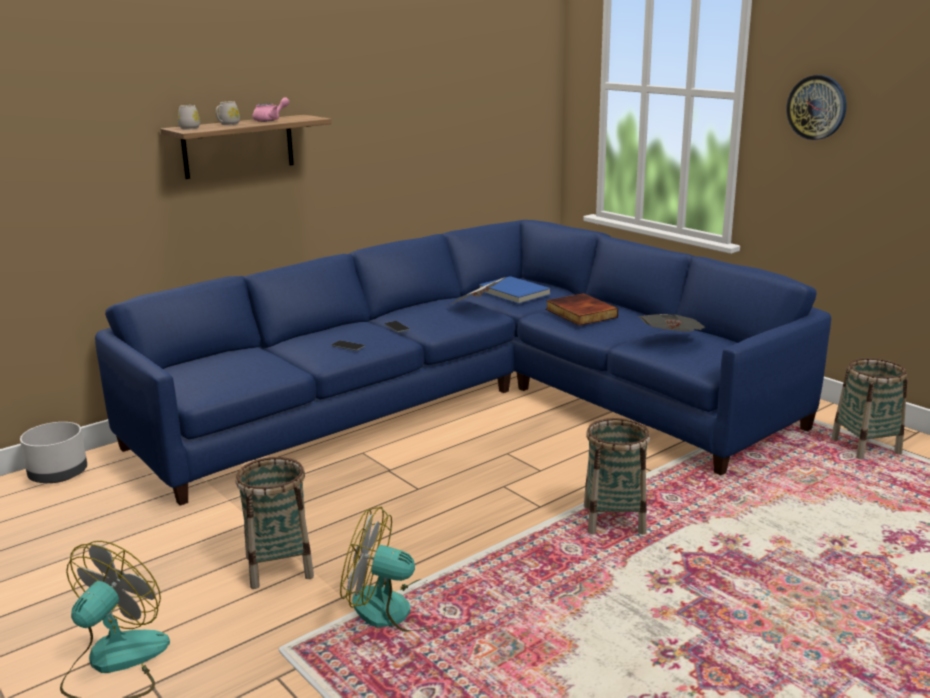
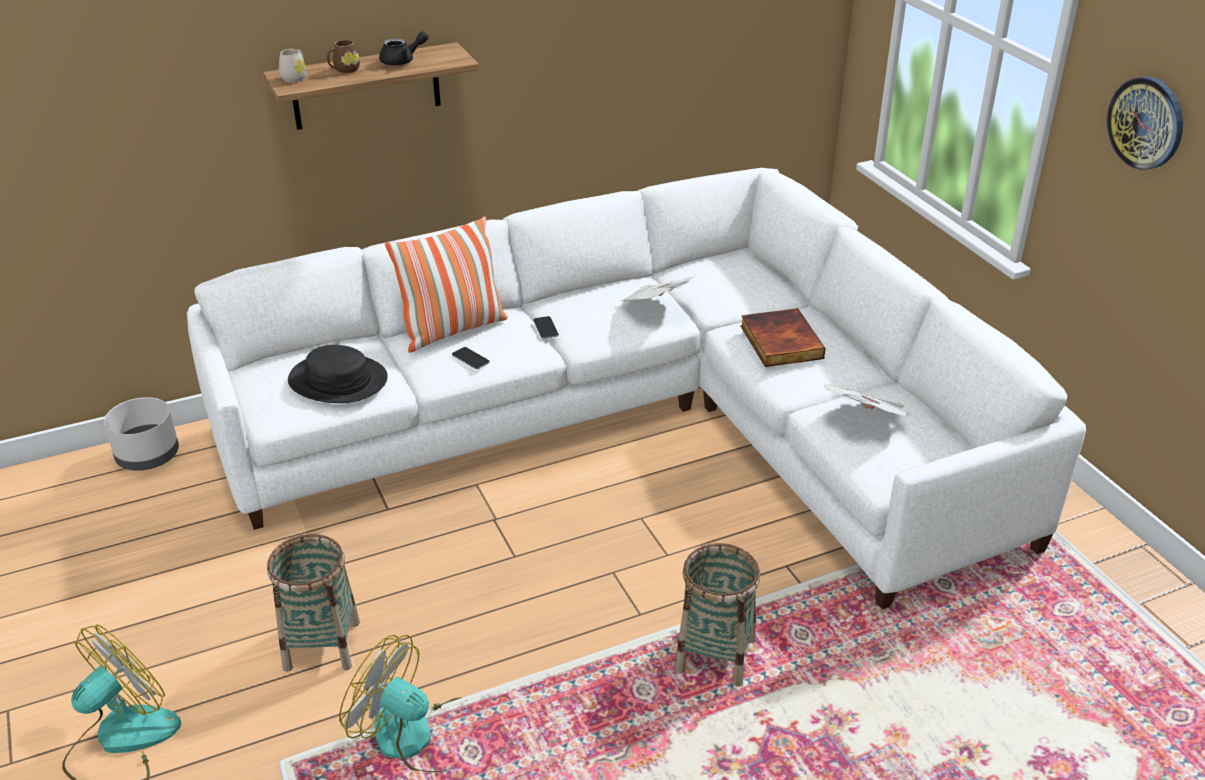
camera: 15 degrees right, 15 degrees up
blue sofa [95,220,831,506] -> white sofa [187,168,1086,609]
white mug [216,101,240,125] -> brown mug [327,40,360,73]
pink teapot [252,97,290,122] -> black teapot [379,31,428,66]
blue book [479,276,551,304] -> none
basket [831,358,907,460] -> none
none -> black hat [288,345,388,403]
none -> pillow [385,216,508,353]

